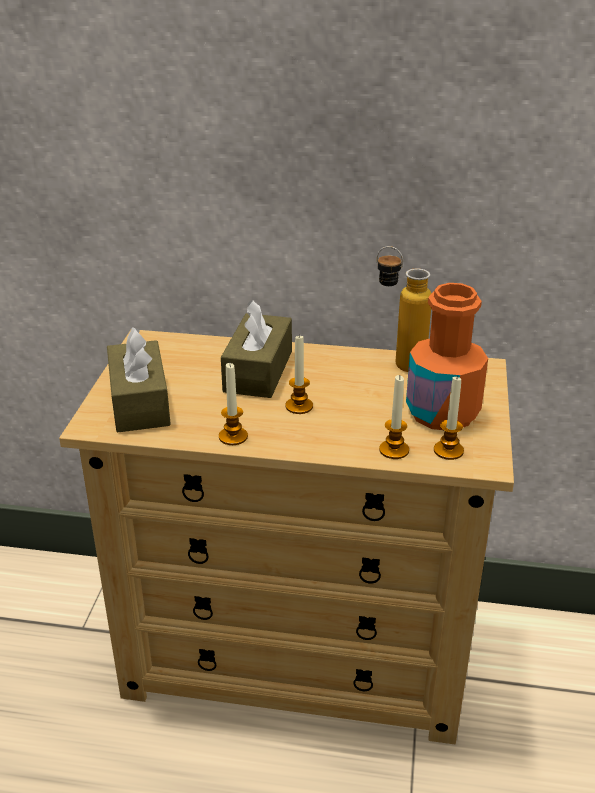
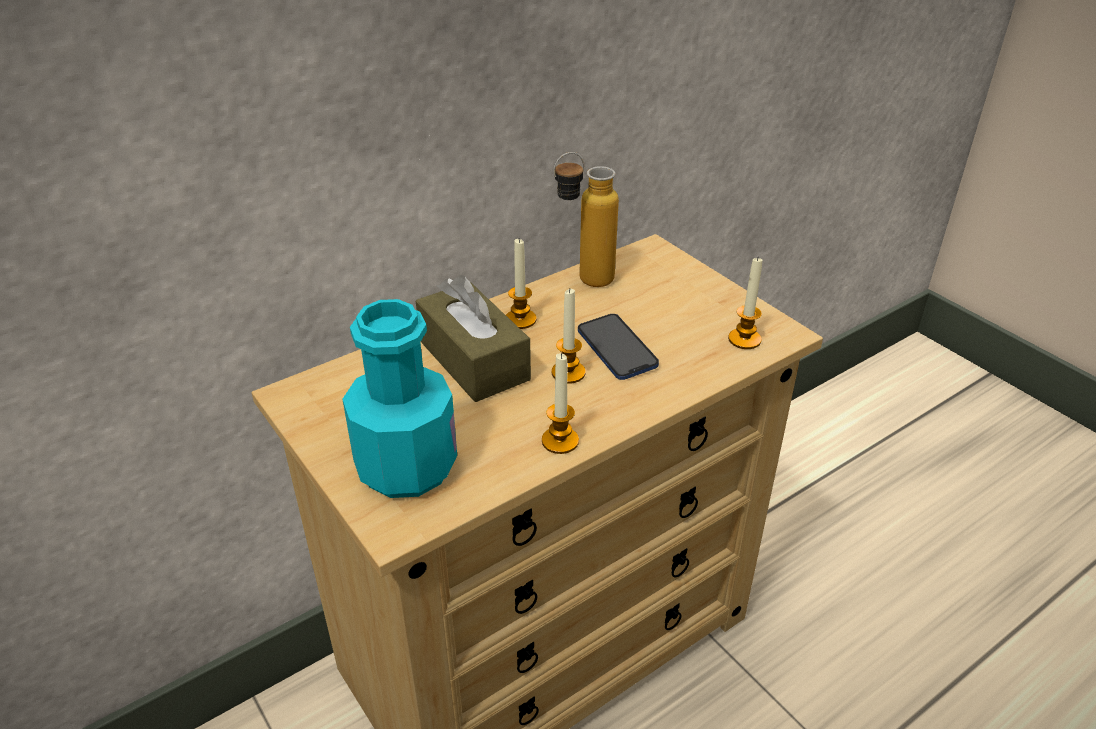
camera: 45 degrees left, 5 degrees up
brown tissue box [107,327,171,432] -> turquoise bottle [342,299,457,498]
candle [379,375,409,459] -> candle moved to [506,239,536,329]
orange bottle [406,283,488,430] -> none
none -> phone [578,314,659,380]

